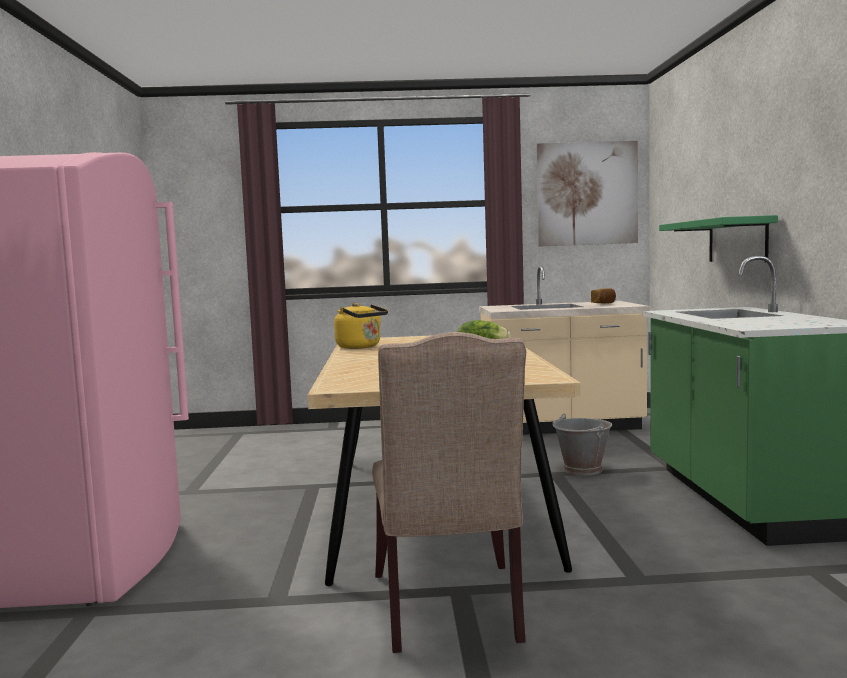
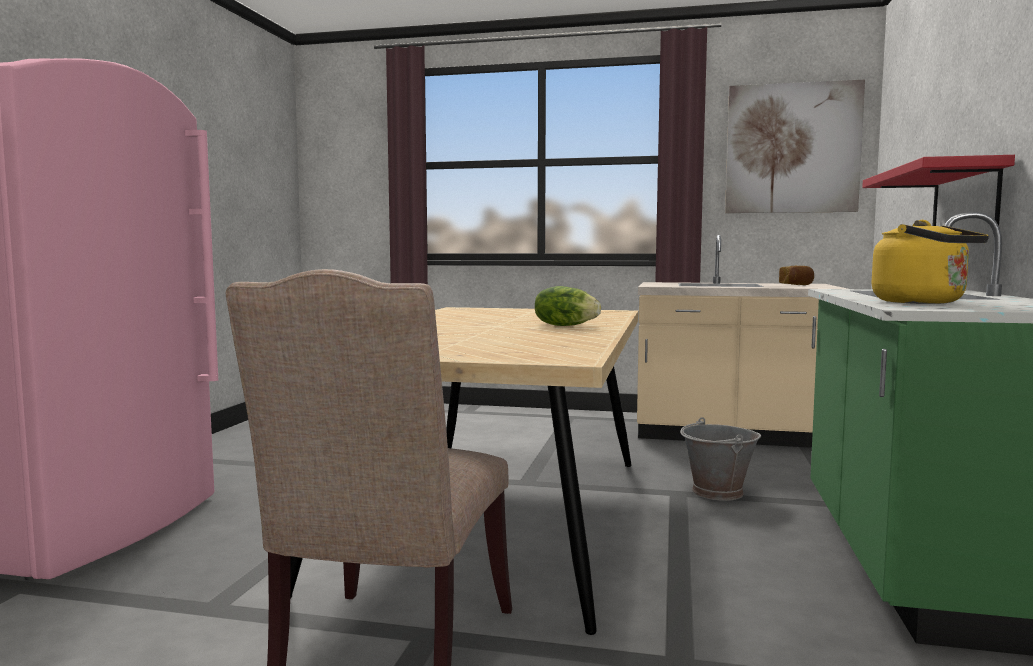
camera: 15 degrees right, 0 degrees up
yellow kettle [334,303,388,349] -> yellow kettle moved to [872,220,989,304]
green shelf [659,215,778,262] -> red shelf [862,155,1015,226]

